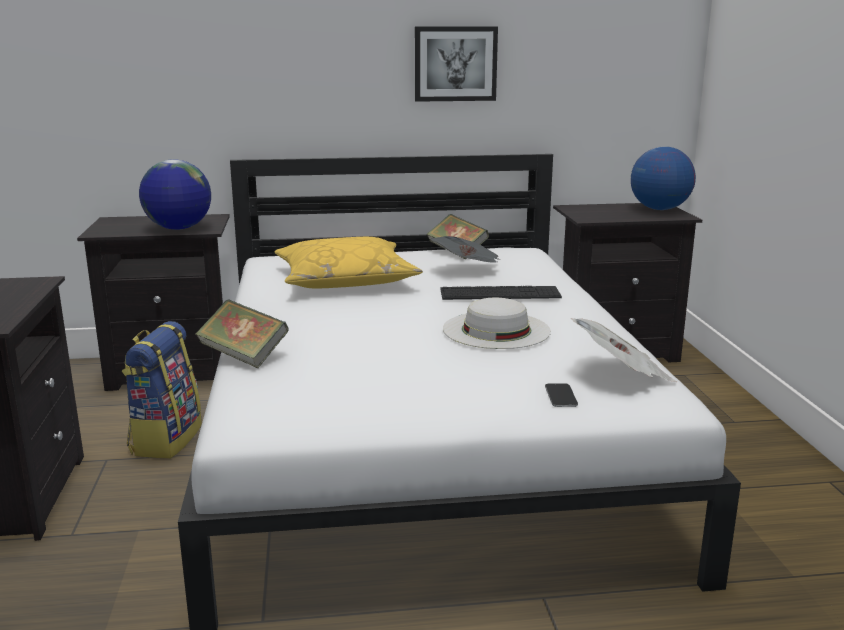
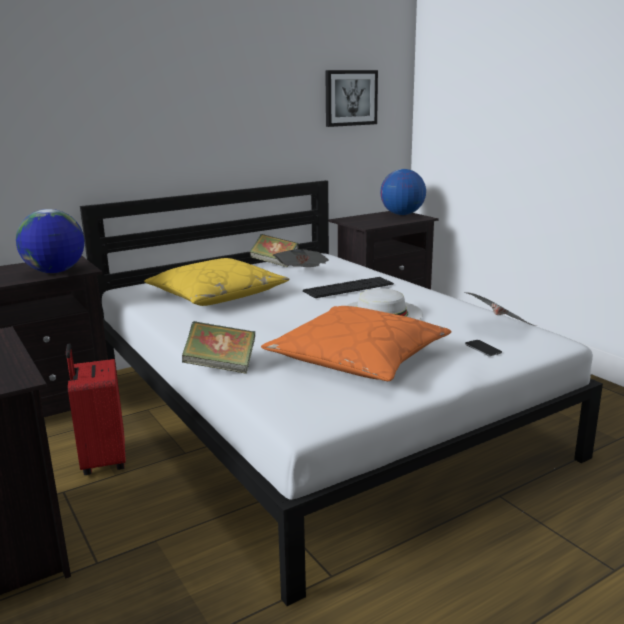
camera: 25 degrees left, 0 degrees up
backpack [122,321,202,458] -> red suitcase [66,343,126,475]
picture [415,27,498,102] -> picture moved to [325,70,378,127]
none -> orange pillow [261,306,451,381]

